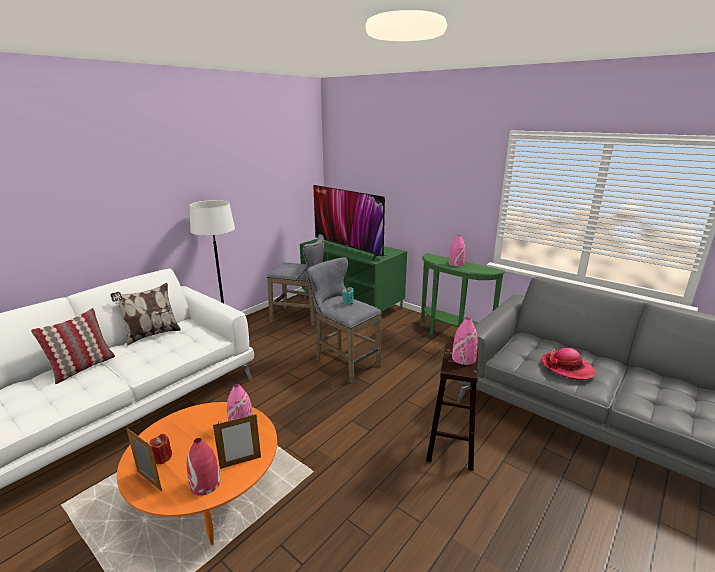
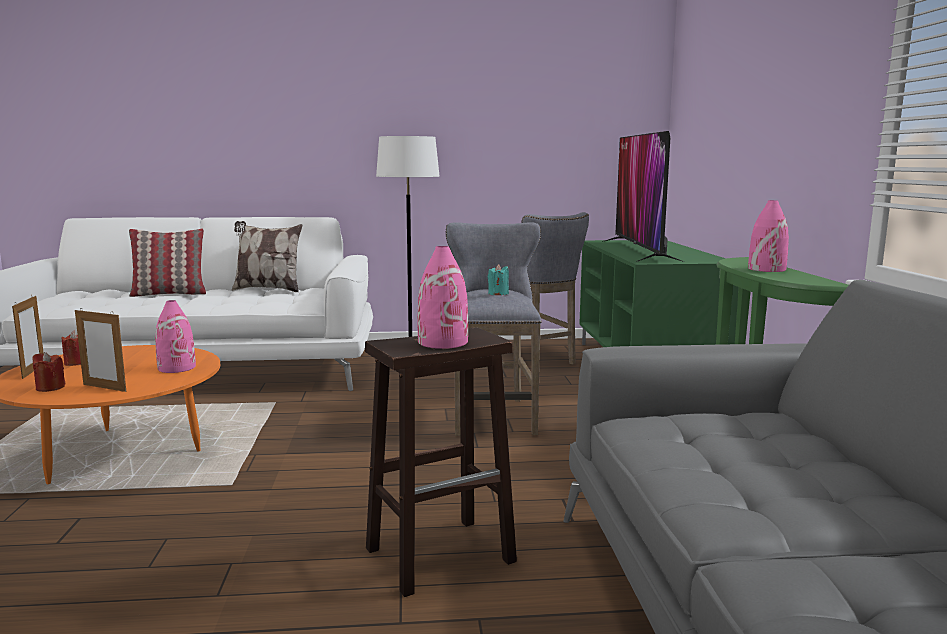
camera: 45 degrees right, 10 degrees down
red vase [187,438,220,496] -> red candle [32,352,65,392]
hat [541,348,595,380] -> none

